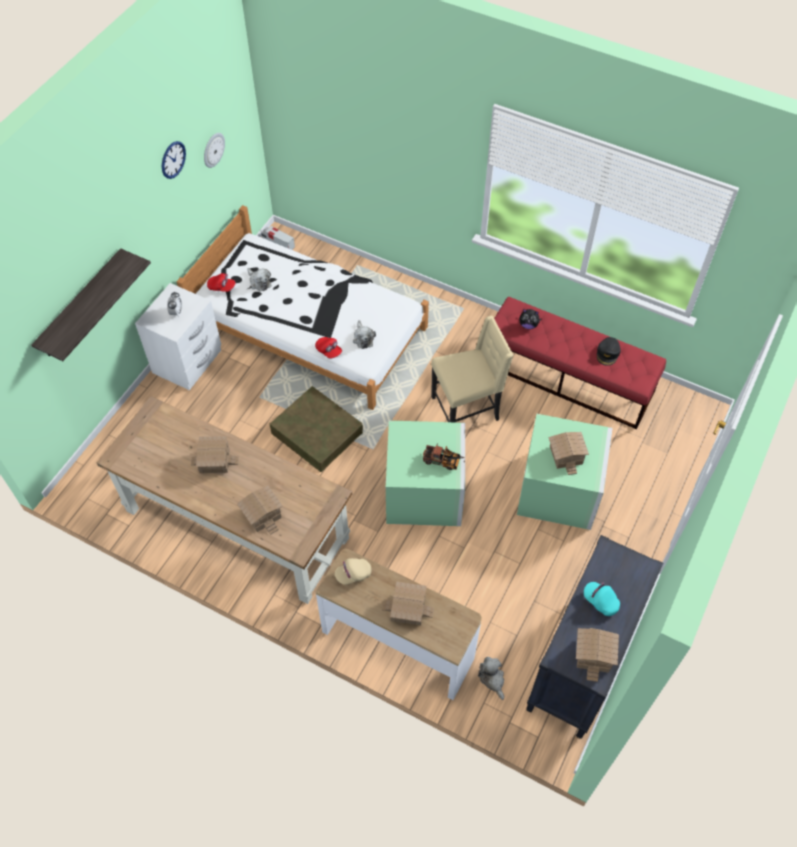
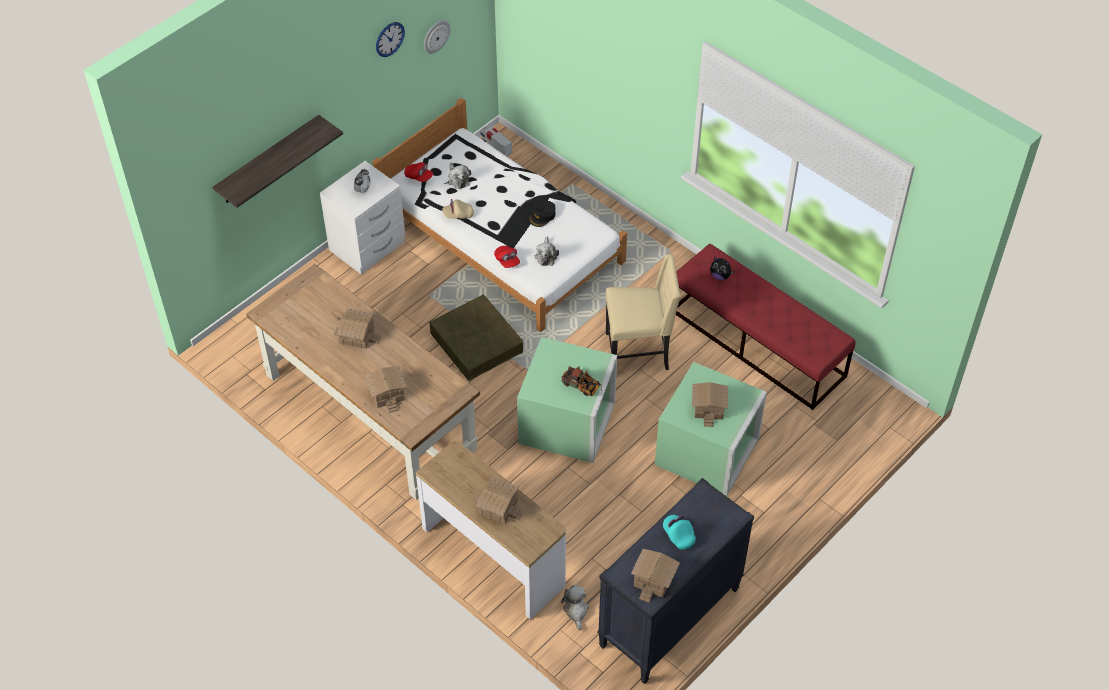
camera: 15 degrees right, 5 degrees down
beige cap [335,558,371,585] -> beige cap moved to [442,199,474,219]
black cap [597,337,621,366] -> black cap moved to [529,201,555,227]

